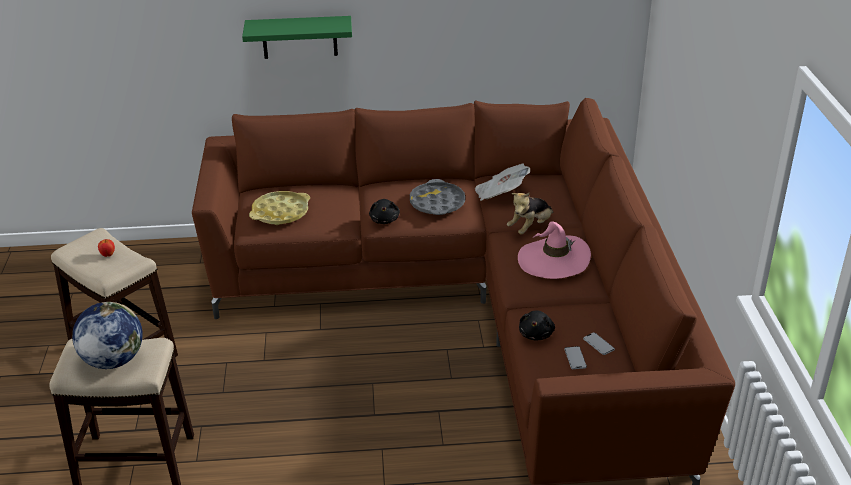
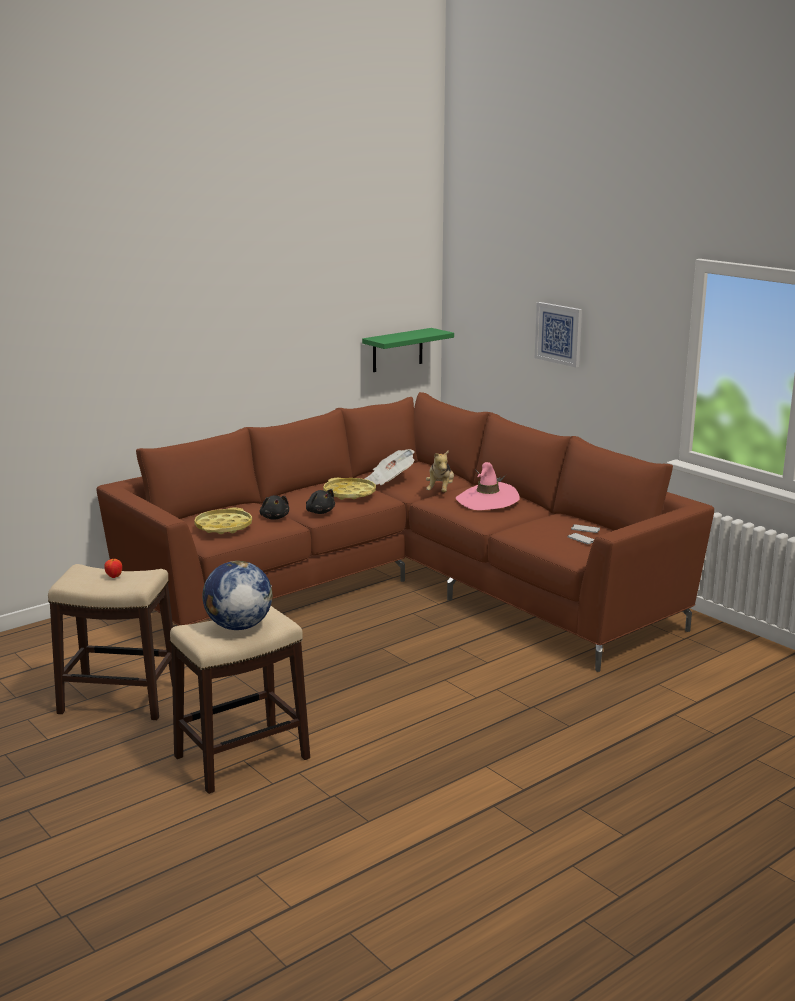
camera: 35 degrees left, 15 degrees down
green shelf [242,16,352,59] -> green shelf moved to [362,328,454,372]
grey tray [410,179,465,215] -> yellow tray [323,478,376,500]
black plush toy [519,310,555,340] -> black plush toy moved to [260,495,289,520]
none -> picture [535,302,582,367]

